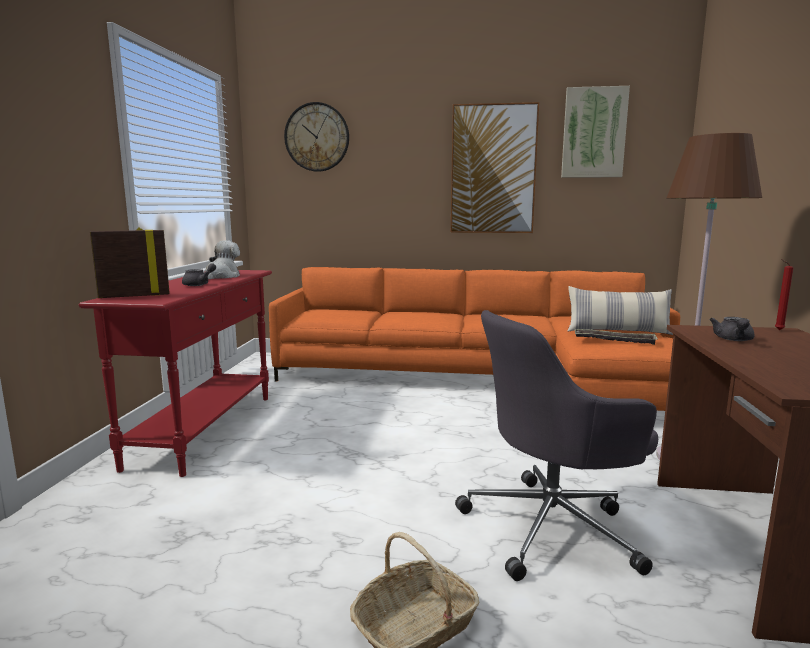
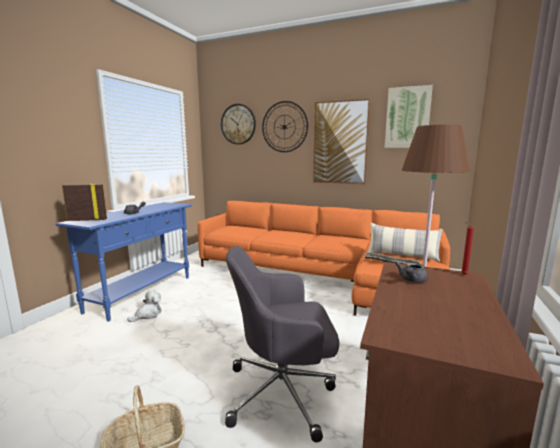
camera: 15 degrees right, 0 degrees up
red console table [79,270,272,477] -> blue console table [56,202,192,322]
plush toy [205,240,240,279] -> plush toy moved to [127,290,161,322]
none -> wall clock [262,101,308,152]

